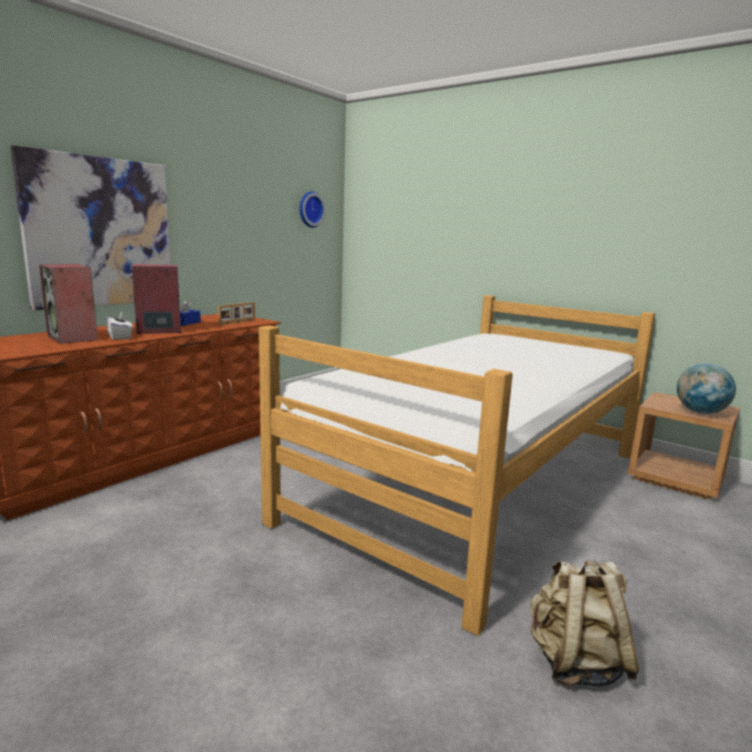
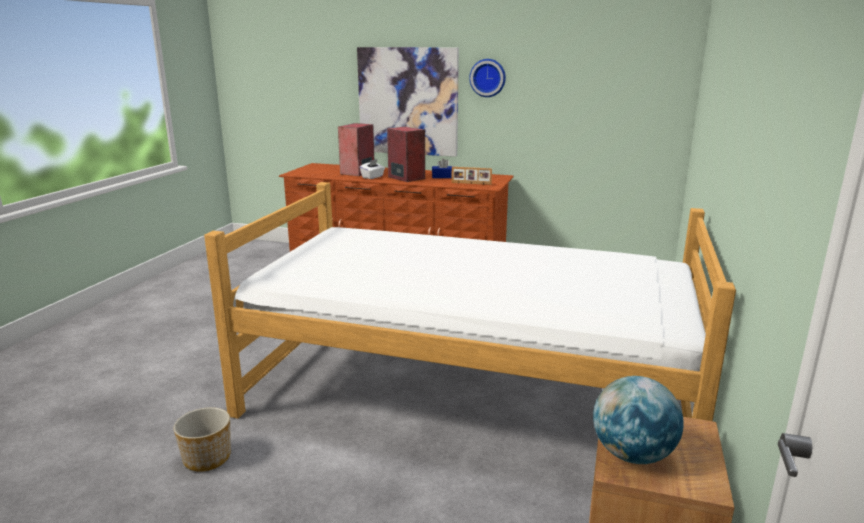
camera: 70 degrees right, 5 degrees up
wall clock [300,192,325,228] -> wall clock moved to [469,59,506,97]
beige backpack [530,560,639,686] -> planter [174,407,231,472]

